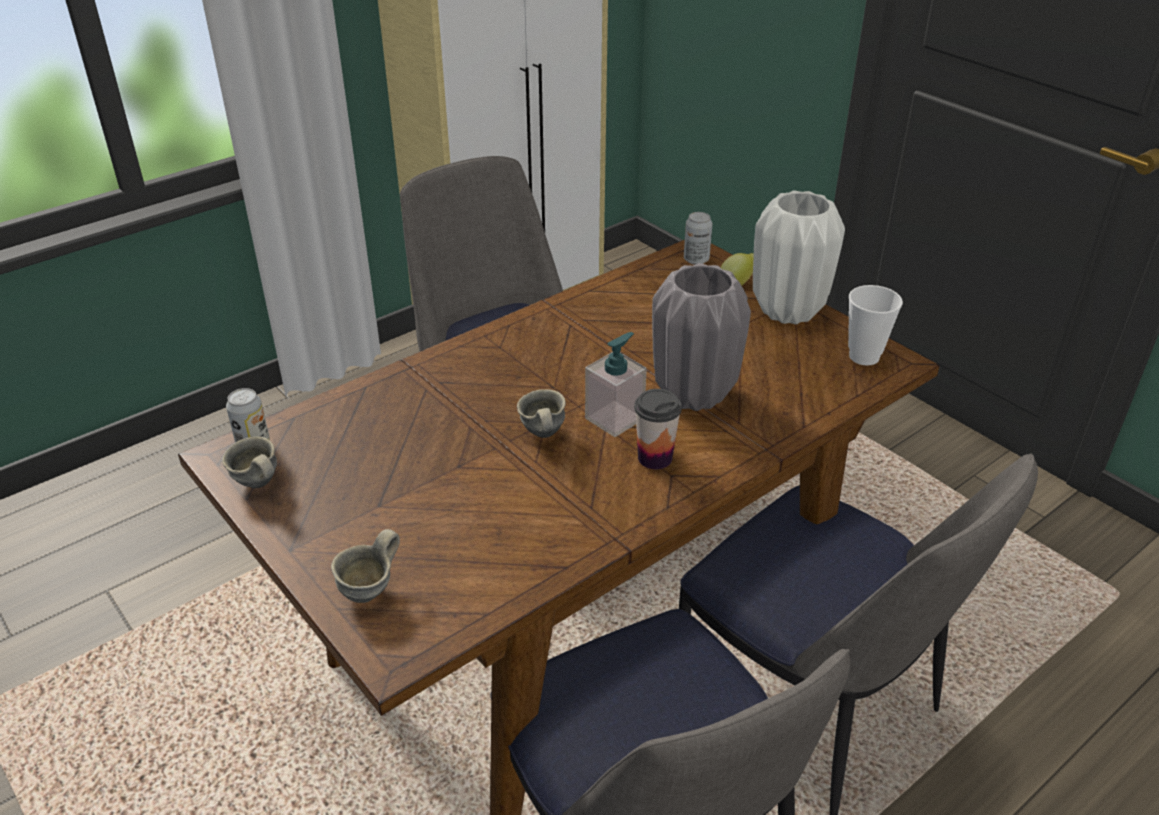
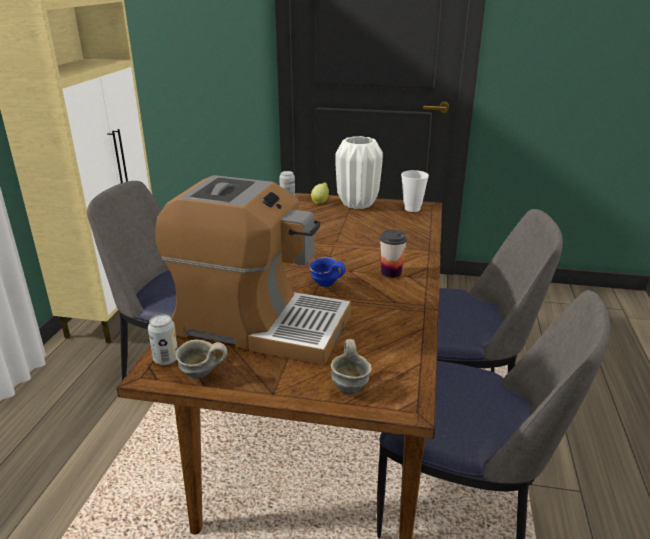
camera: 40 degrees left, 10 degrees down
grey mug [517,389,566,438] -> blue mug [309,257,346,287]
soap dispenser [585,332,647,437] -> none
grey vase [652,263,751,411] -> none
none -> coffee machine [155,175,351,365]

